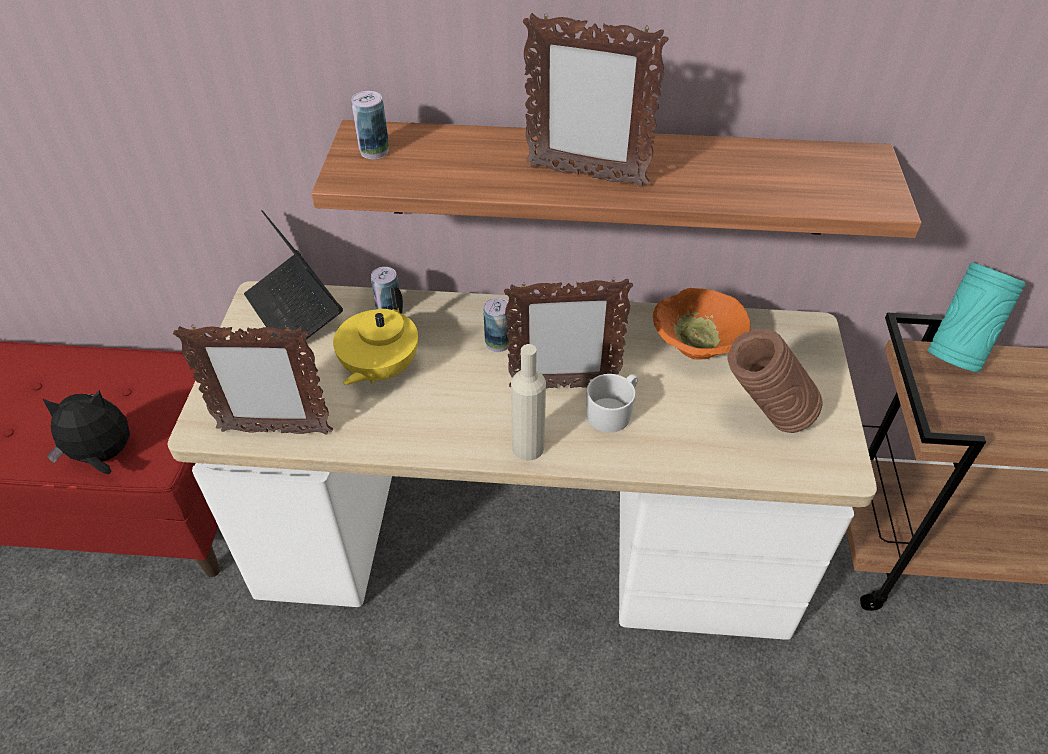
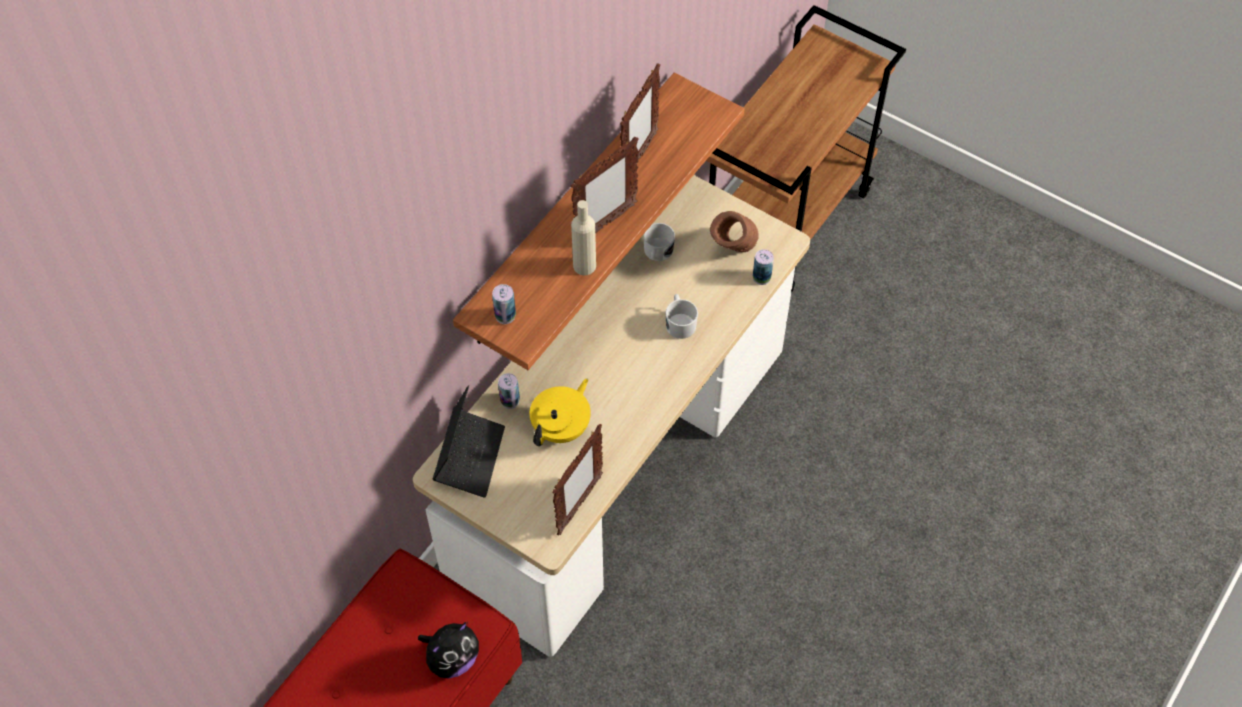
camera: 60 degrees left, 10 degrees up
plush toy [43,390,130,474] -> plush toy turned 150 degrees counterclockwise [418,622,479,679]
laptop [244,210,343,344] -> laptop turned 75 degrees counterclockwise [433,385,505,498]
yellow teapot [333,287,418,385] -> yellow teapot turned 105 degrees counterclockwise [529,379,591,446]
can [483,298,511,352] -> can moved to [753,249,774,285]
picture frame [504,277,633,389] -> picture frame moved to [620,63,660,164]
beige bottle [511,344,546,461] -> beige bottle moved to [571,200,596,276]
orange bowl [653,288,751,360] -> white mug [643,223,675,261]
turquoise vase [928,262,1026,373] -> none

